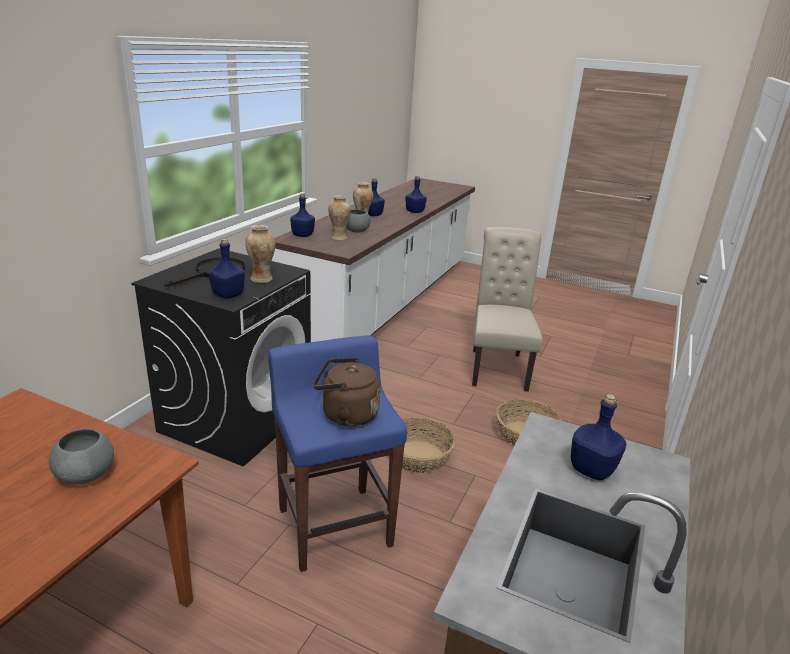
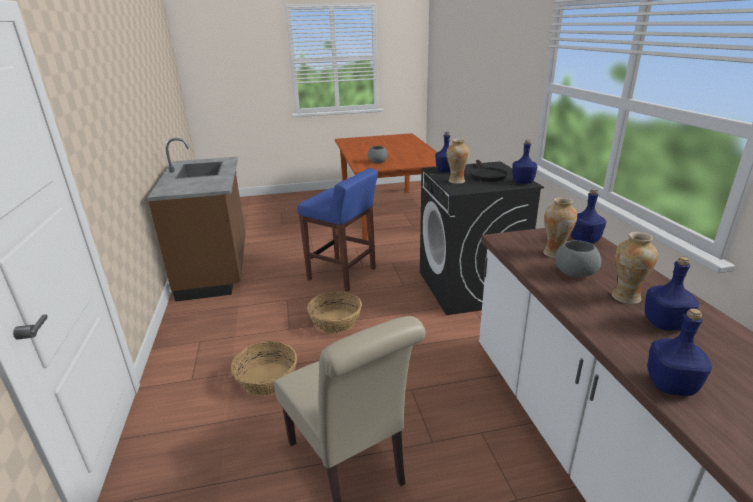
camera: 145 degrees right, 0 degrees up
brown kettle [314,358,380,426] -> none
blue bottle [571,394,626,480] -> blue bottle moved to [512,140,537,184]

